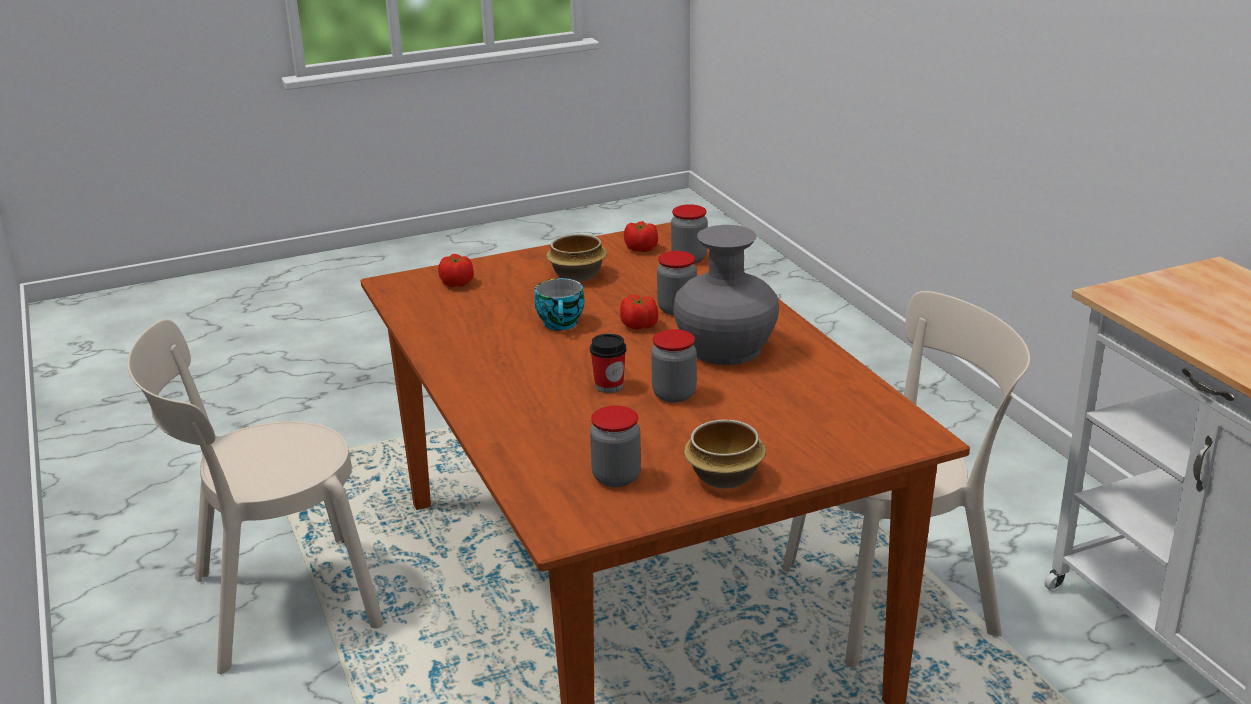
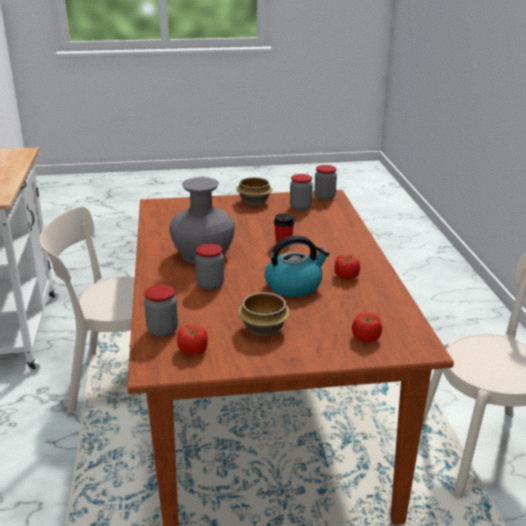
camera: 165 degrees left, 0 degrees up
cup [534,278,584,330] -> kettle [265,235,330,297]
tomato [620,295,658,330] -> tomato moved to [334,255,360,280]
jar [651,329,697,403] -> jar moved to [314,165,337,200]

